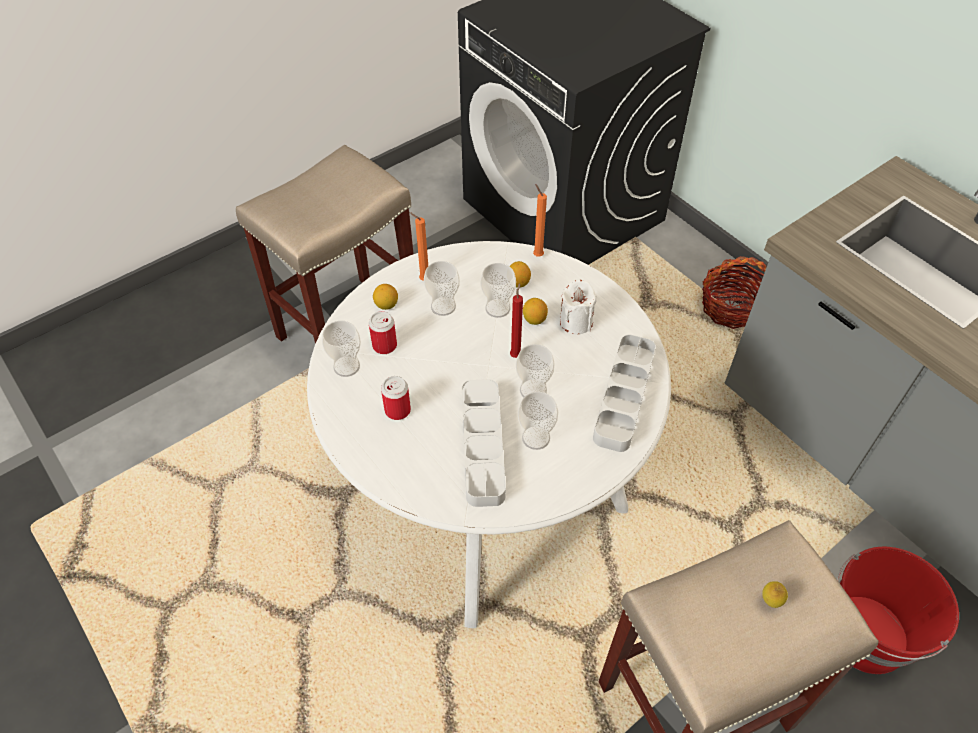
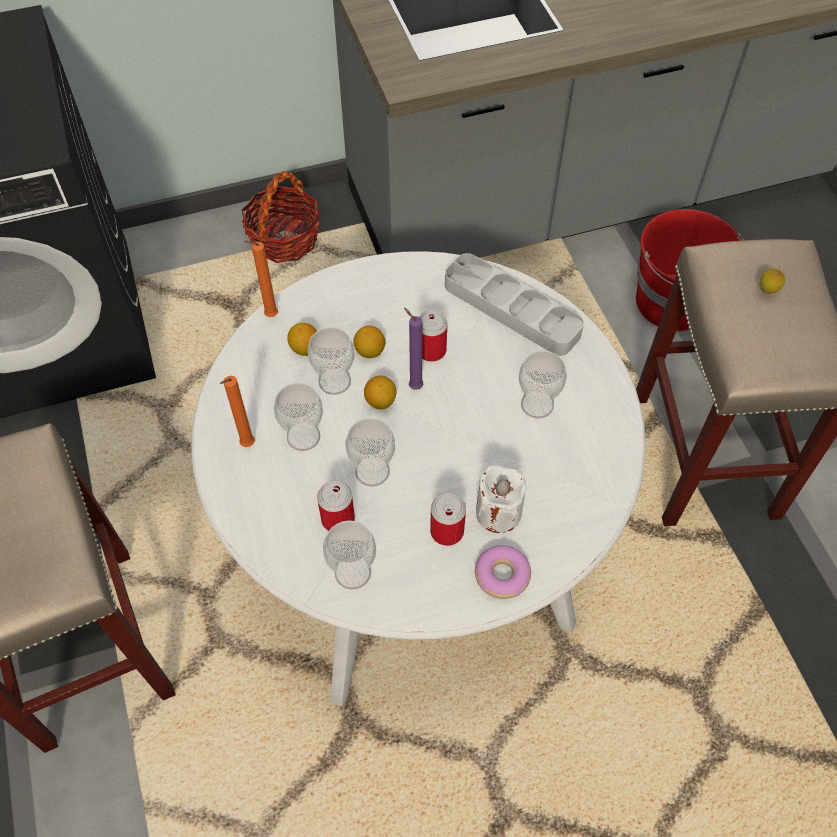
camera: 70 degrees left, 5 degrees up
lemon [373,284,398,310] -> lemon moved to [364,375,396,409]
grey tray [462,379,506,507] -> none
red candle [510,283,523,358] -> purple candle [404,307,423,390]
cup [516,344,555,398] -> cup moved to [346,418,395,487]
white candle [560,280,597,334] -> white candle moved to [476,465,526,533]
none -> can [420,310,448,362]
none -> donut [475,545,531,599]

